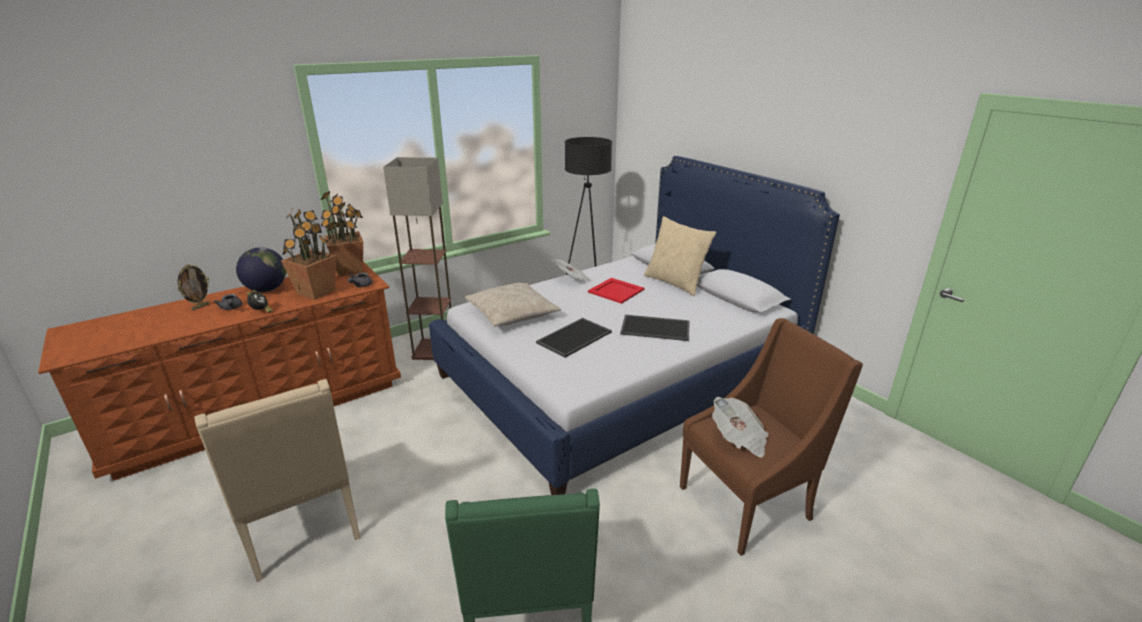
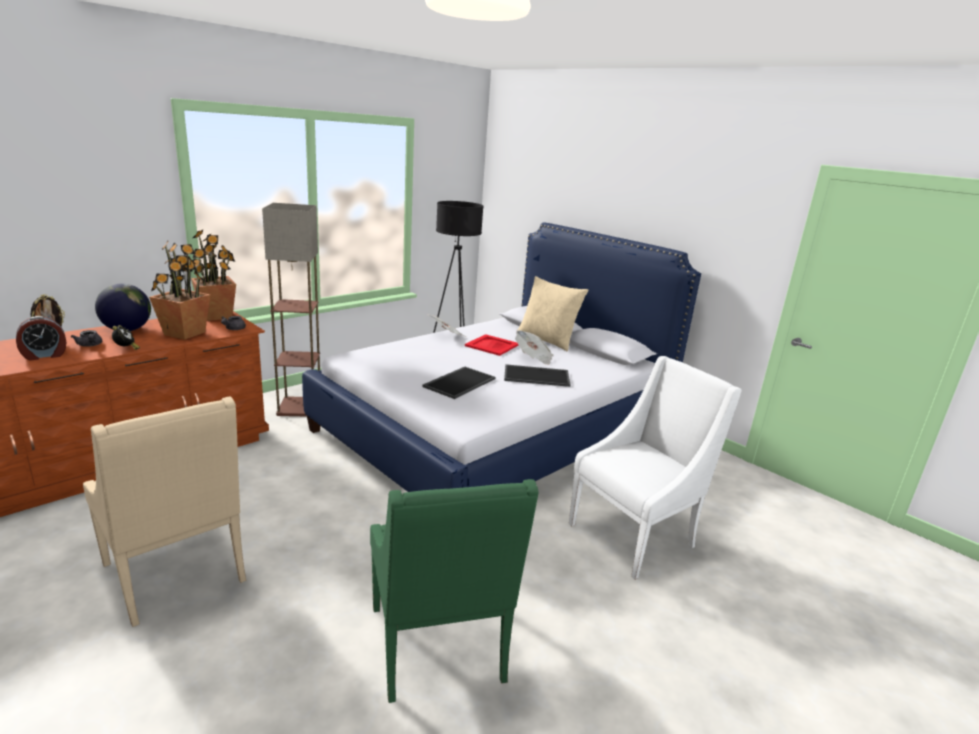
camera: 10 degrees left, 5 degrees down
beige pillow [465,283,561,327] -> none
brown armchair [680,318,863,556] -> white armchair [569,356,742,580]
newspaper [712,397,769,458] -> newspaper moved to [515,330,553,365]
none -> alarm clock [16,316,66,361]

